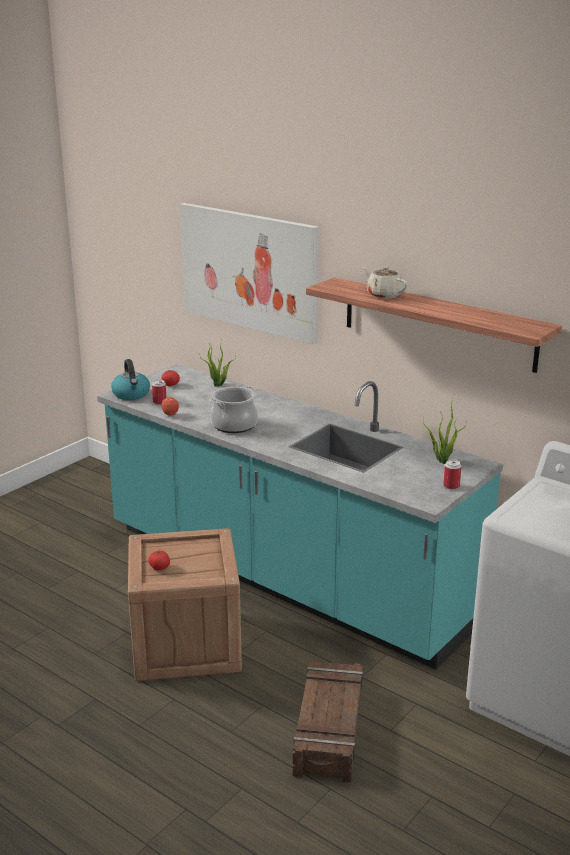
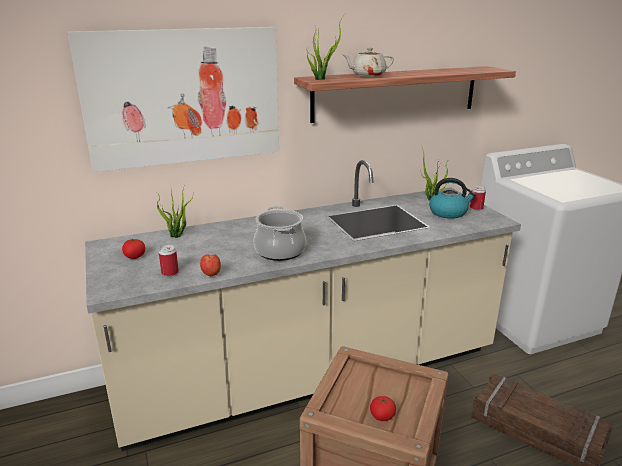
camera: 60 degrees left, 0 degrees up
turquoise counter [97,364,503,670] -> beige counter [85,160,521,451]
kettle [111,359,150,400] -> kettle moved to [429,178,476,219]
none -> potted plant [306,13,346,80]

